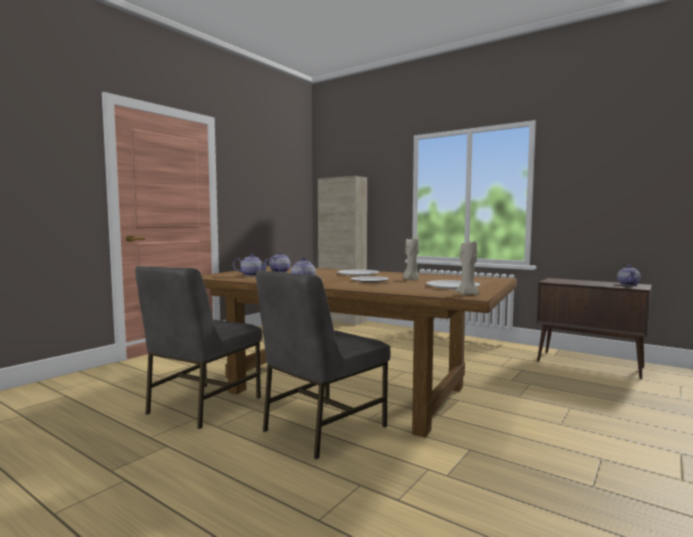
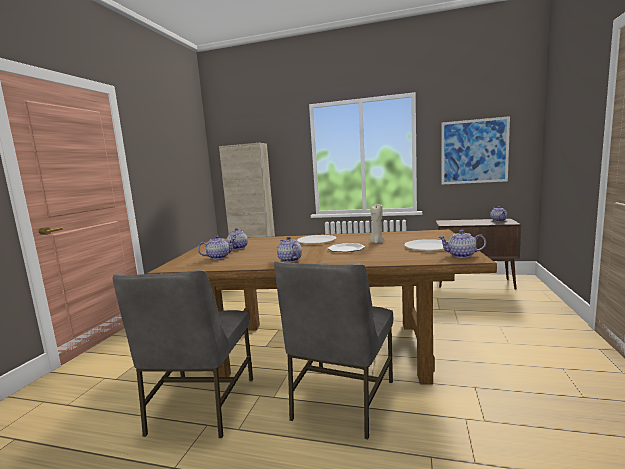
camera: 20 degrees left, 5 degrees up
beige candle [455,241,480,295] -> teapot [439,230,486,258]
none -> picture [442,116,510,184]

